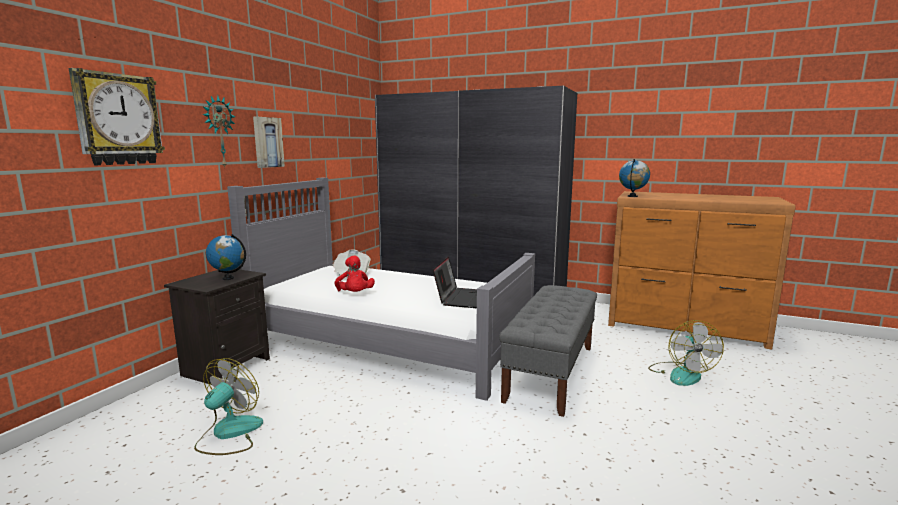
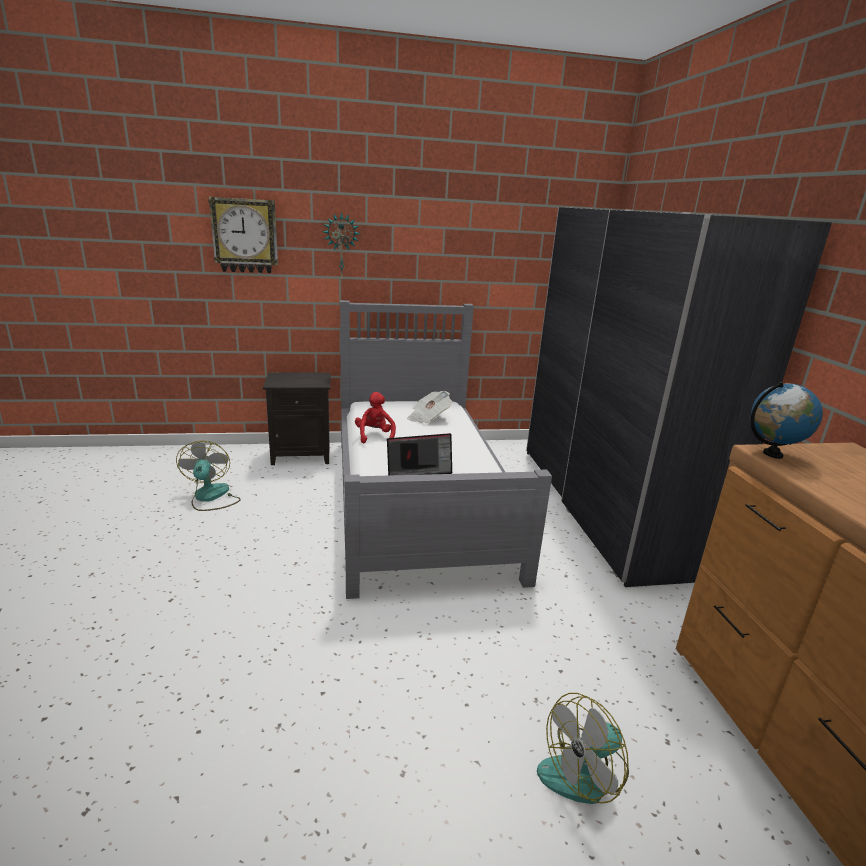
camera: 55 degrees right, 10 degrees up
fan [194,358,263,455] -> fan turned 90 degrees counterclockwise [176,441,241,511]
globe [206,234,246,280] -> none
picture [253,117,285,168] -> none
red plush toy [335,255,375,292] -> red plush toy turned 135 degrees clockwise [355,392,396,443]
grey bench [499,285,597,417] -> none

